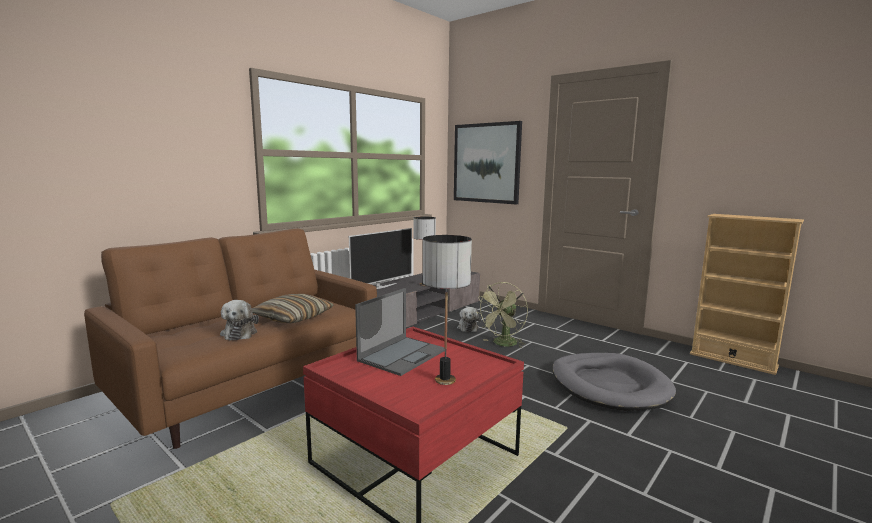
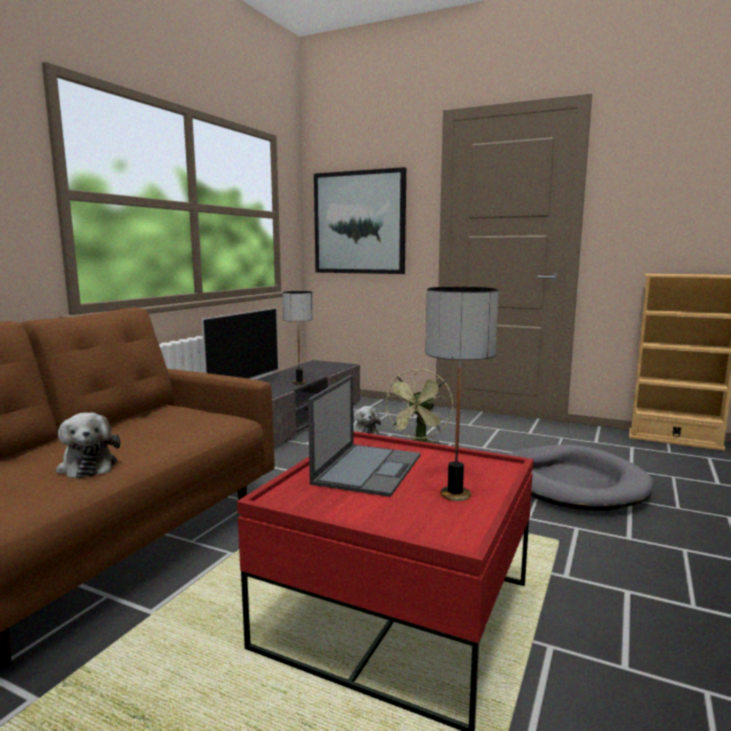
camera: 15 degrees left, 0 degrees up
pillow [252,294,334,323] -> none

